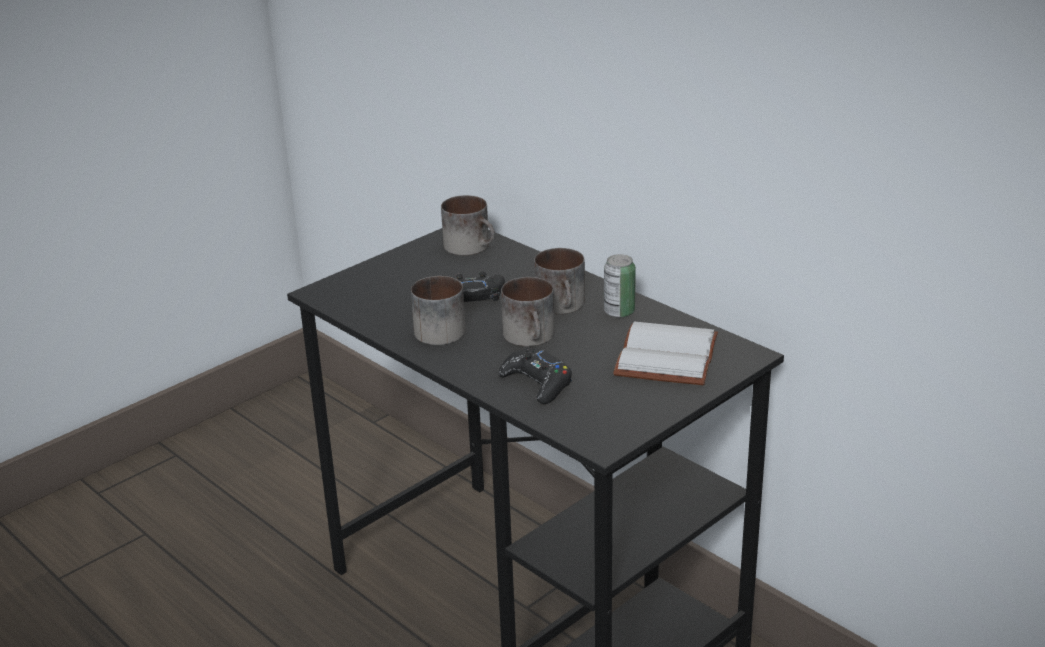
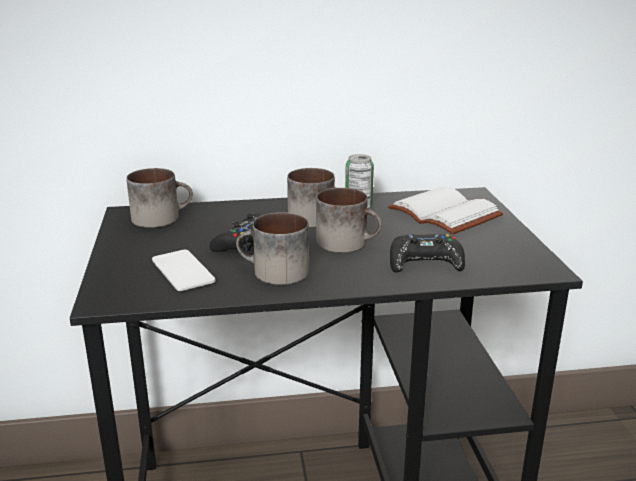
camera: 55 degrees left, 5 degrees down
none -> phone [152,250,216,291]

